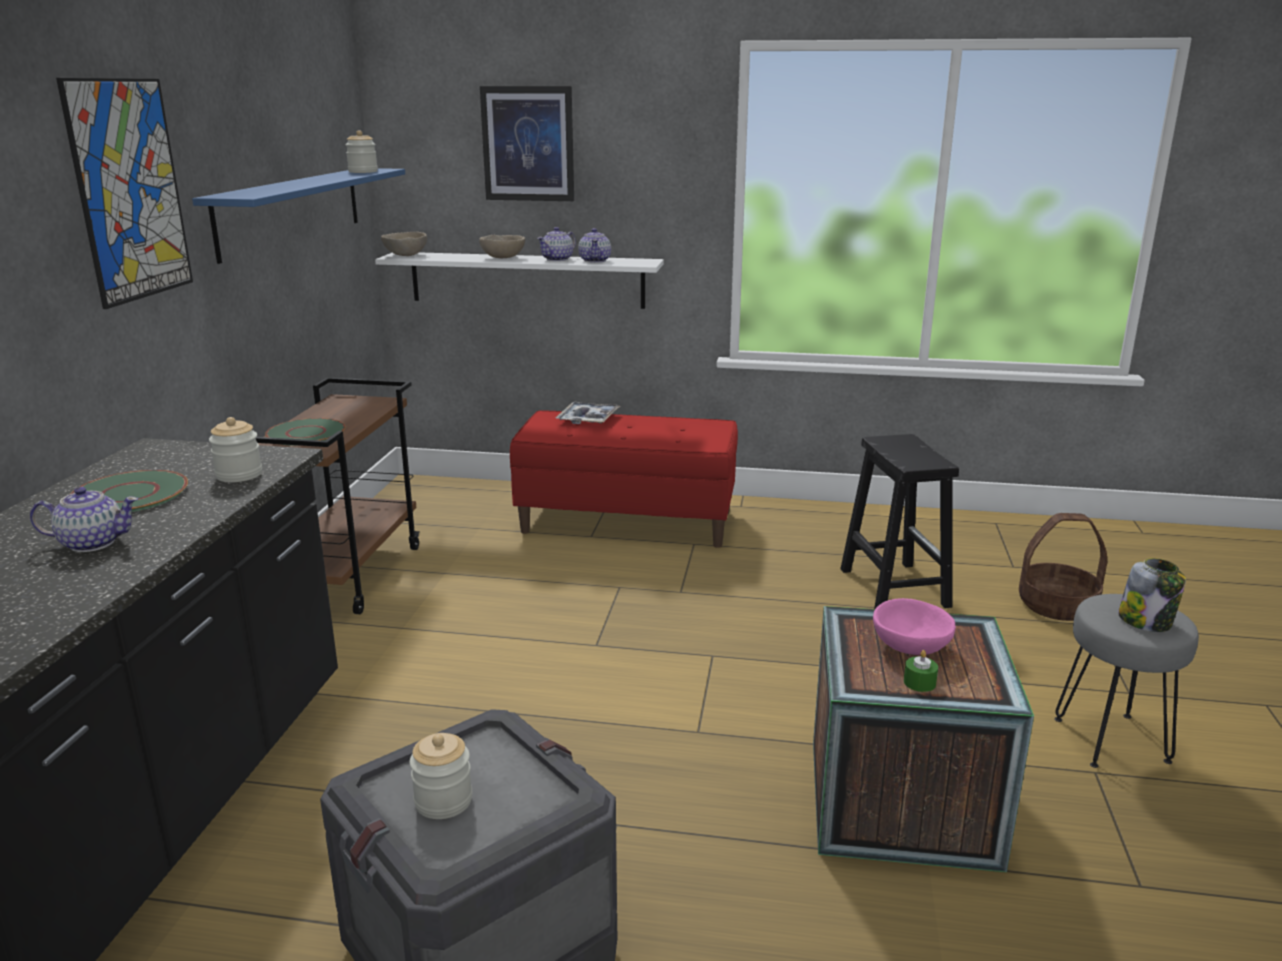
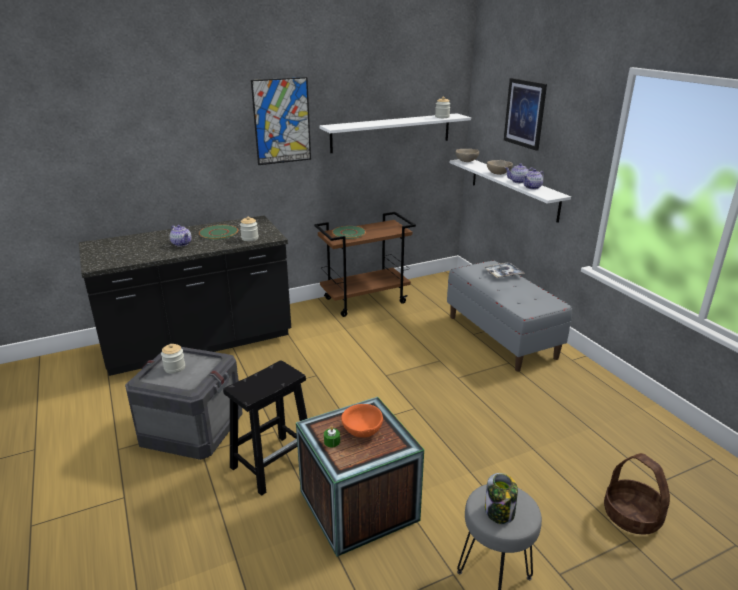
camera: 55 degrees right, 5 degrees up
blue shelf [192,168,405,264] -> white shelf [320,113,471,153]
red bench [510,410,738,548] -> grey bench [447,260,572,372]
black stool [840,434,959,609] -> black stool moved to [223,360,307,496]
pink bowl [873,598,956,655] -> orange bowl [341,404,383,438]

